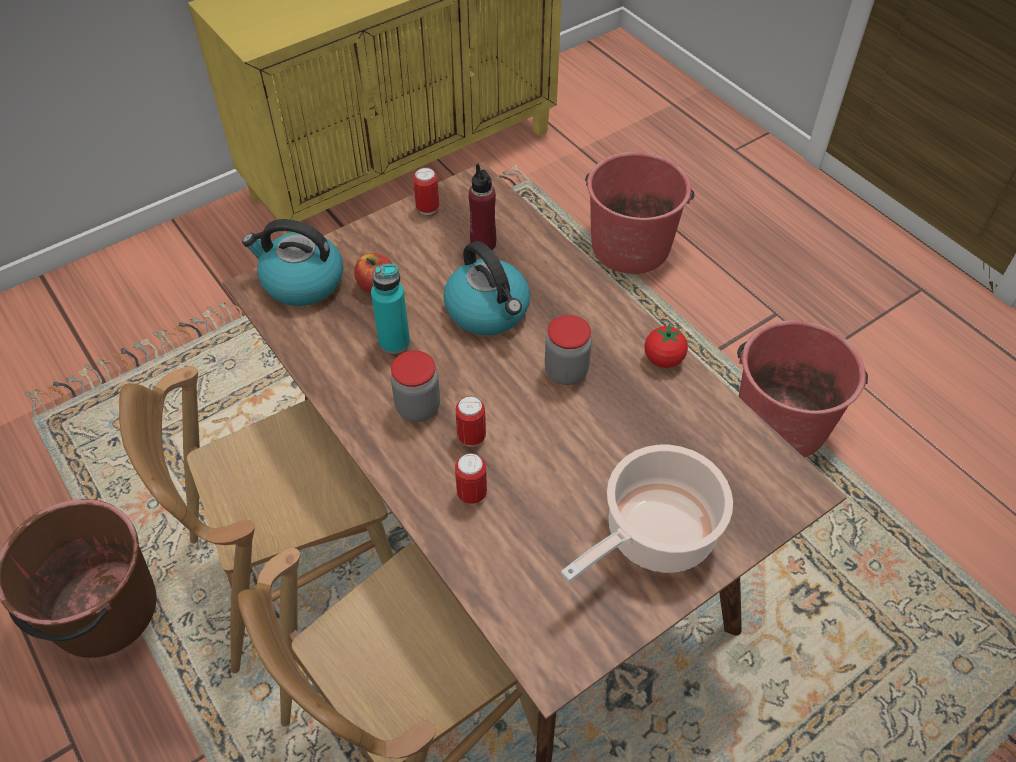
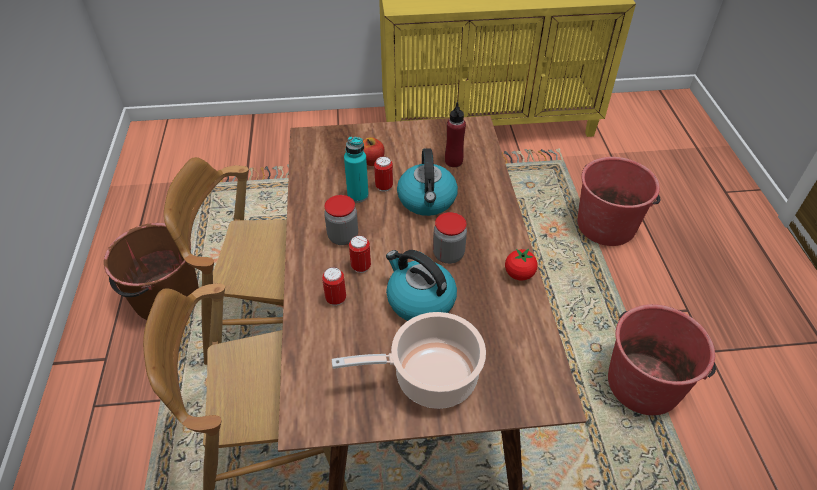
camera: 30 degrees right, 5 degrees down
kettle [242,219,343,306] -> kettle moved to [386,250,457,321]
can [413,167,439,215] -> can moved to [374,156,393,192]

